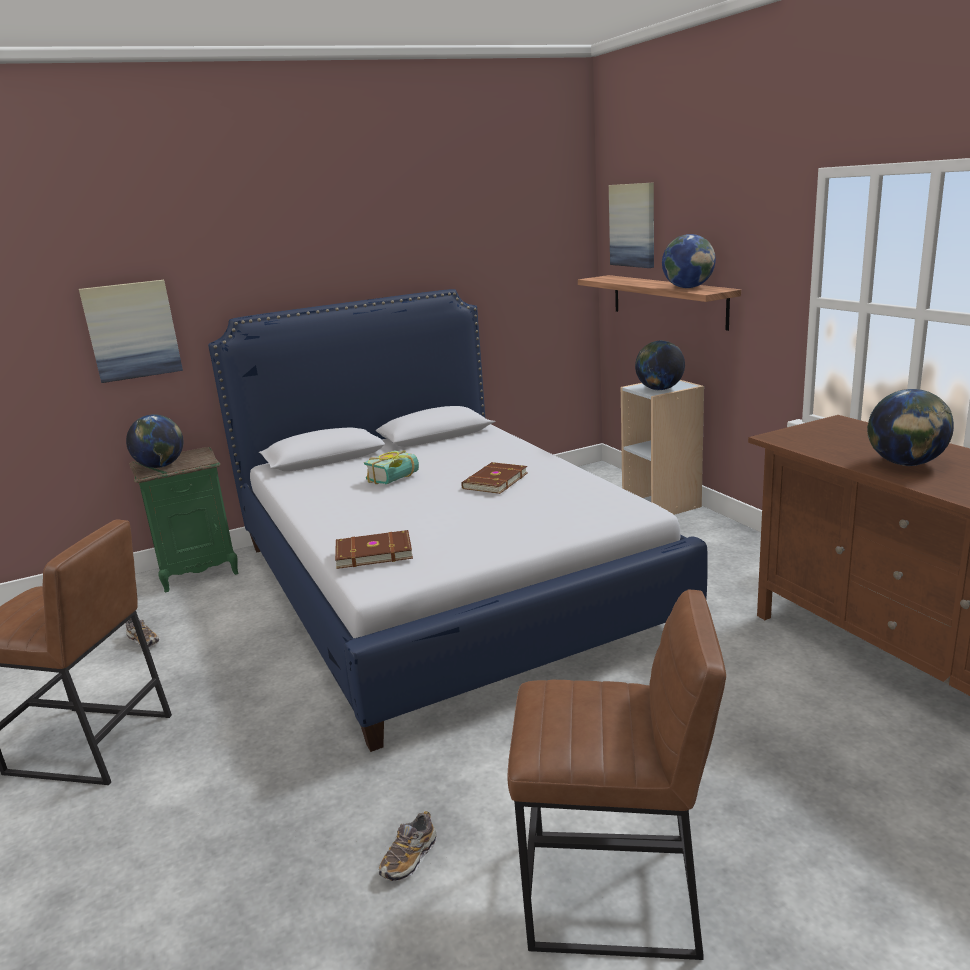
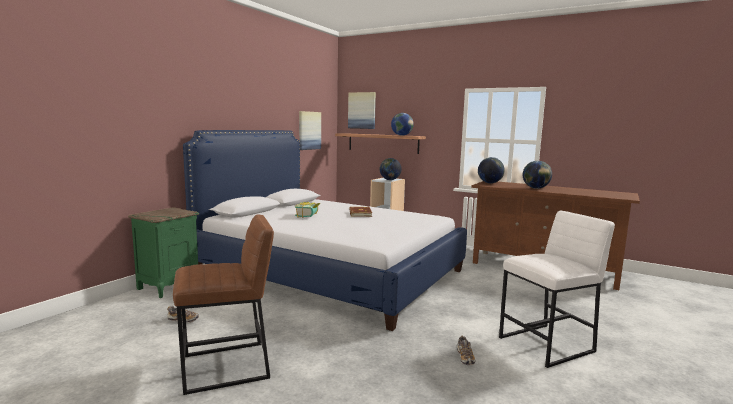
camera: 35 degrees left, 10 degrees down
picture [79,280,183,383] -> picture moved to [299,111,321,150]
globe [126,414,184,468] -> globe moved to [478,157,505,183]
brown book [335,530,413,569] -> none
brown chair [508,589,726,960] -> white chair [499,211,615,368]

